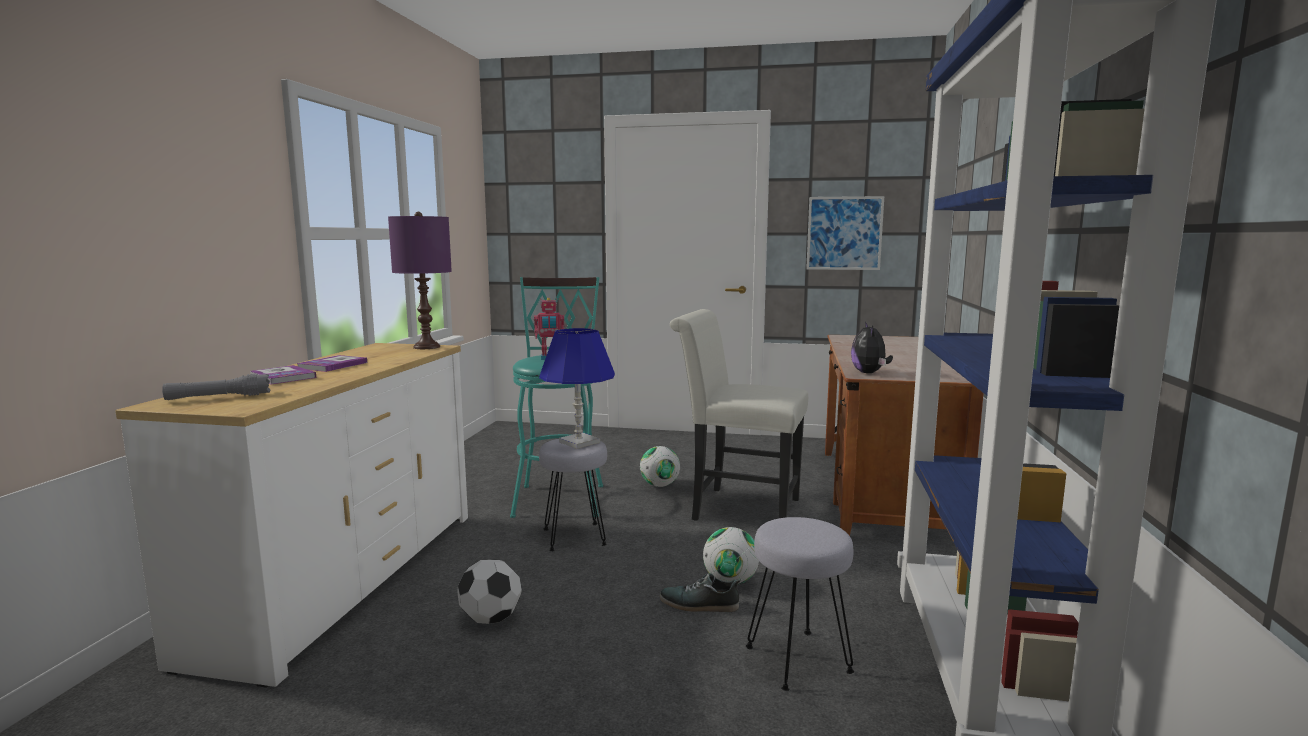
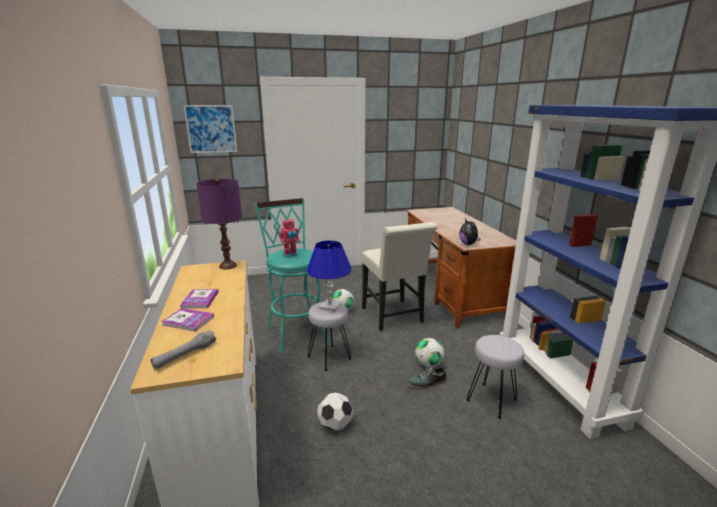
camera: 25 degrees left, 10 degrees up
white chair [670,309,808,520] -> white chair turned 105 degrees counterclockwise [362,222,438,331]
picture [806,196,884,270] -> picture moved to [184,105,237,153]

